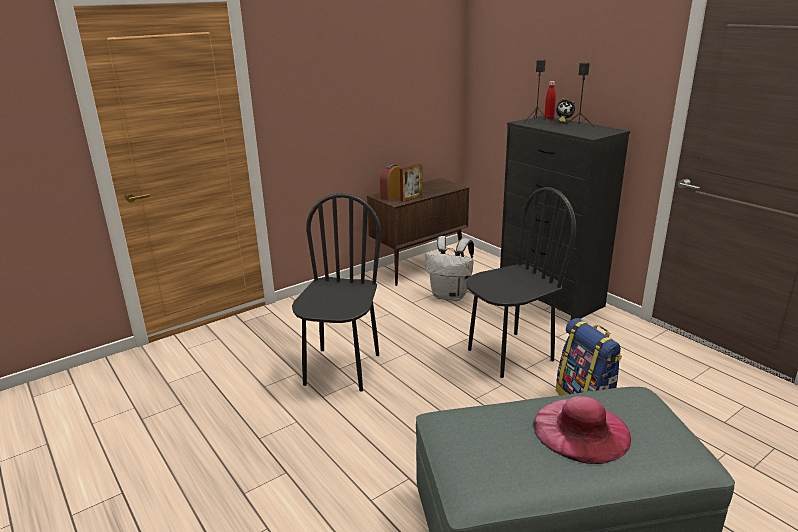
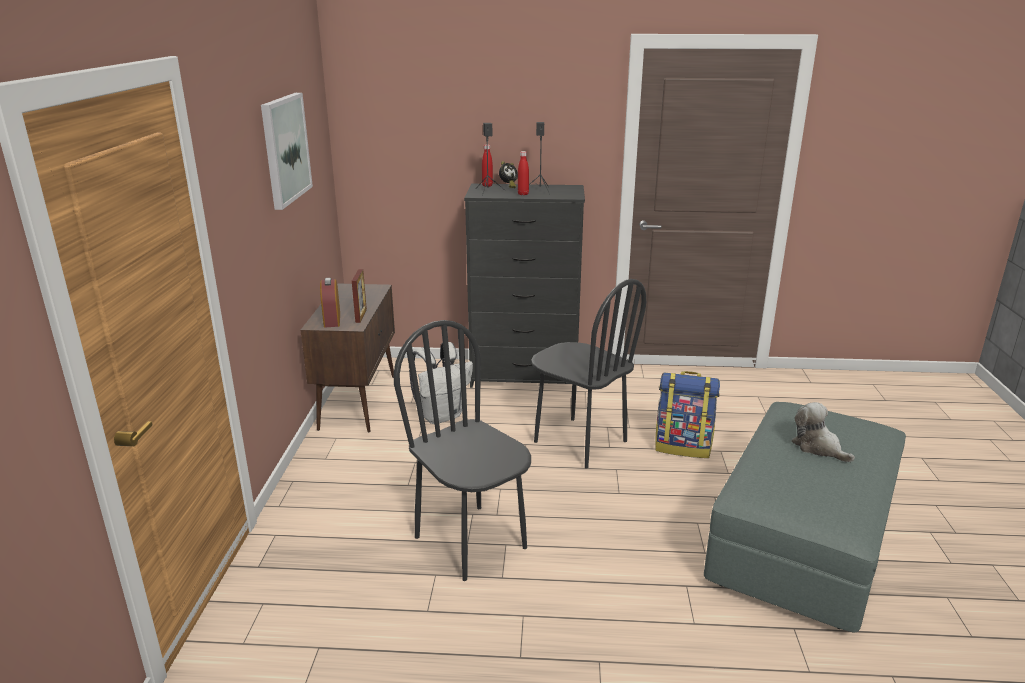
camera: 50 degrees left, 0 degrees up
black chair [466,187,576,378] -> black chair turned 120 degrees clockwise [531,279,646,469]
pink hat [533,396,631,464] -> plush toy [791,402,855,462]
none -> picture [261,93,313,210]
none -> red bottle [518,151,529,195]

